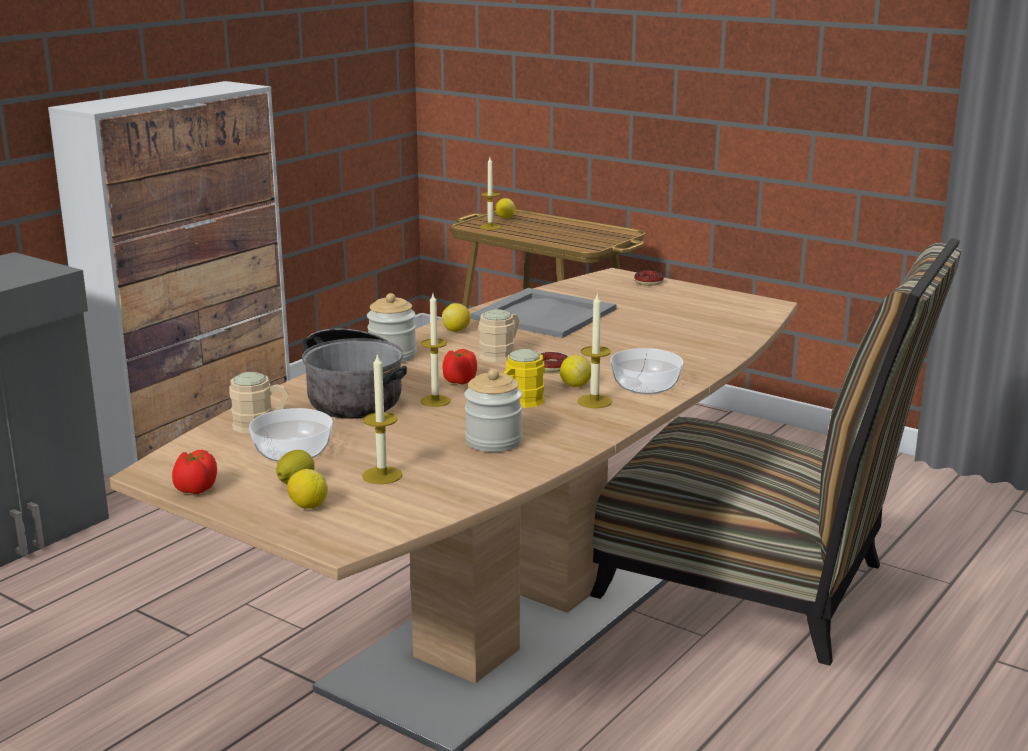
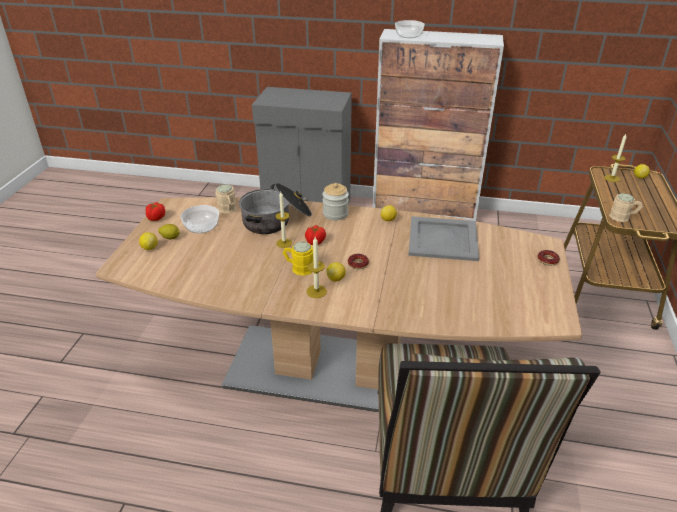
camera: 65 degrees right, 15 degrees up
candle [362,353,402,484] -> none
jar [465,369,522,452] -> none
beige mug [479,309,520,362] -> beige mug moved to [609,193,643,222]
bowl [610,348,683,395] -> bowl moved to [395,20,425,38]

